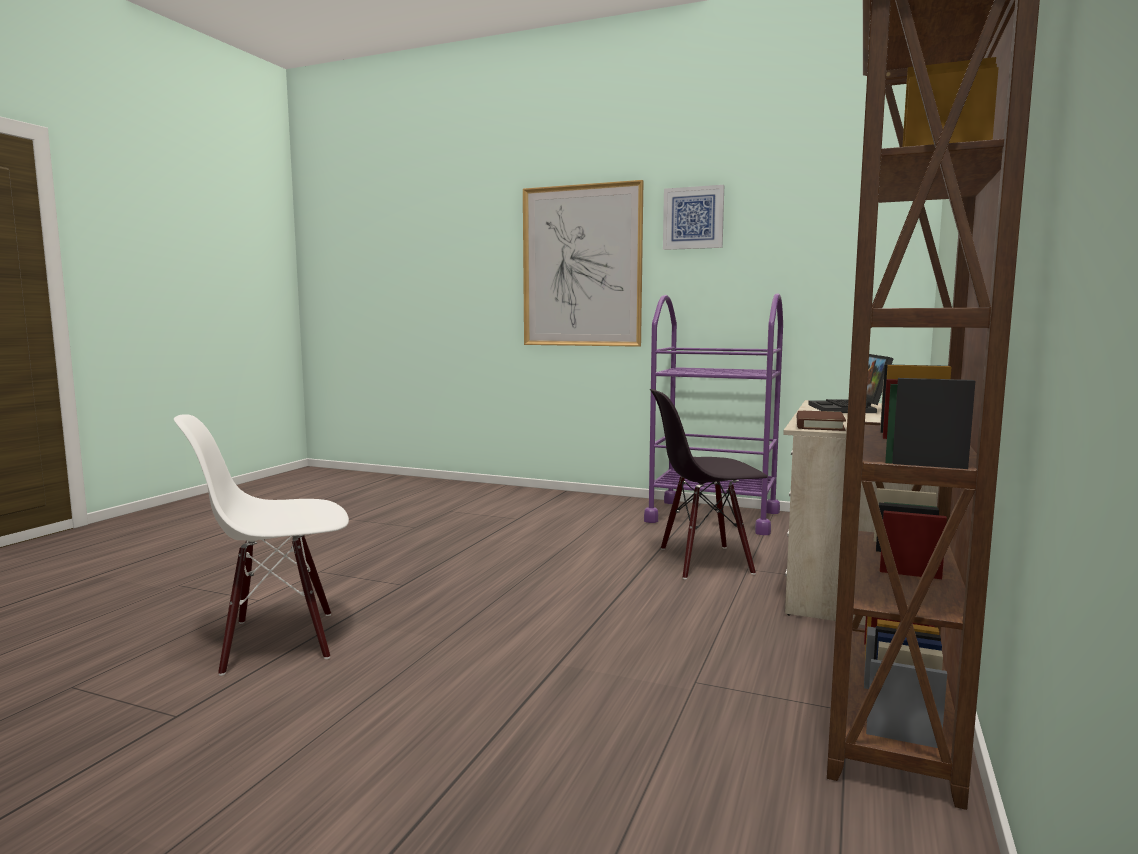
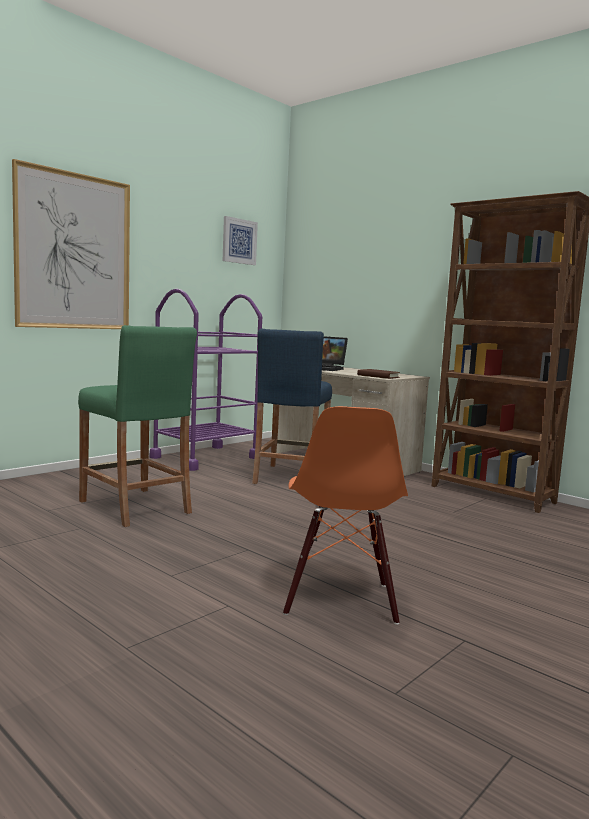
camera: 70 degrees left, 0 degrees up
white chair [174,414,349,676] -> orange chair [283,406,408,625]
black chair [650,389,768,579] -> blue stool [252,328,332,484]
picture [663,185,724,250] -> picture moved to [223,216,258,265]
none -> green stool [78,325,197,527]

